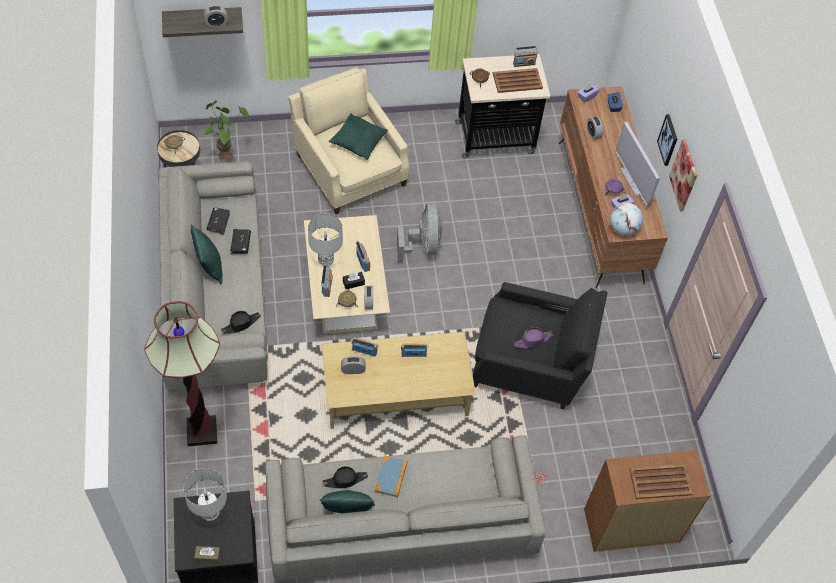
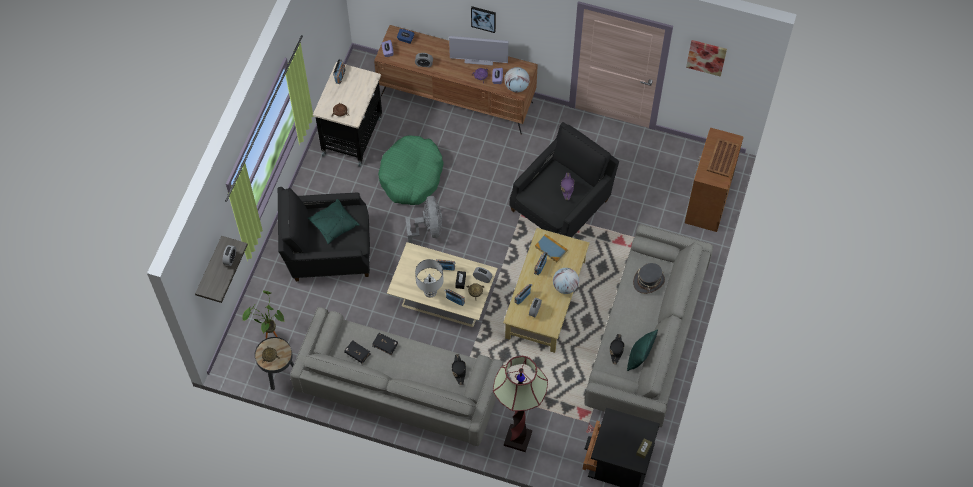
camera: 60 degrees left, 5 degrees up
white table lamp [183,468,227,521] -> none
green pillow [191,225,223,284] -> none
beige armchair [289,67,409,214] -> black armchair [278,187,370,281]
book [375,455,407,498] -> book moved to [535,234,568,262]
grey fan [397,203,442,262] -> grey fan turned 60 degrees clockwise [405,196,442,244]
brown tray [493,68,543,93] -> none
picture [669,139,697,212] -> picture moved to [686,40,727,77]
none -> green dog bed [378,135,444,205]
none -> globe [553,268,579,294]
none -> grey hat [633,263,665,294]

